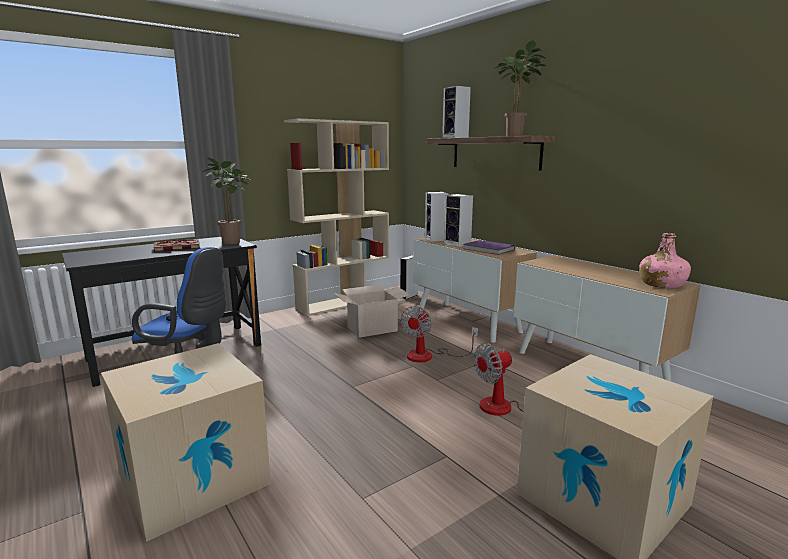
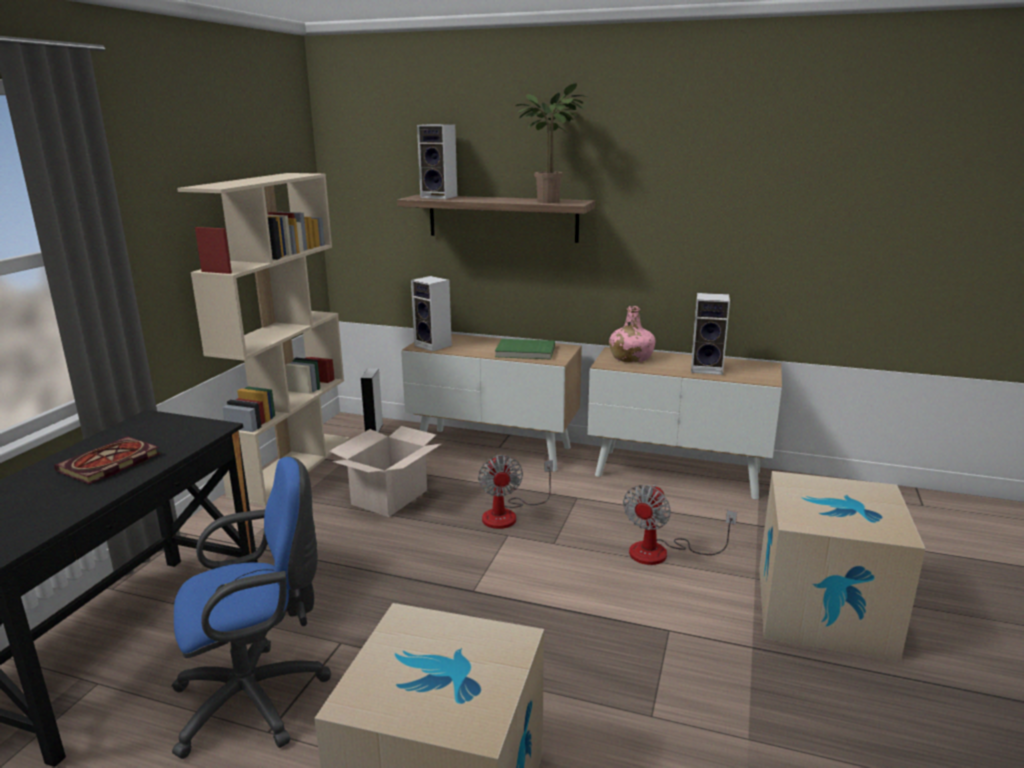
camera: 35 degrees left, 5 degrees up
potted plant [202,157,250,244] -> none
speaker [444,194,473,247] -> speaker moved to [691,293,730,375]
purple book [463,240,515,255] -> green book [495,339,555,360]
pink bottle [639,233,691,288] -> pink bottle moved to [609,306,655,362]

